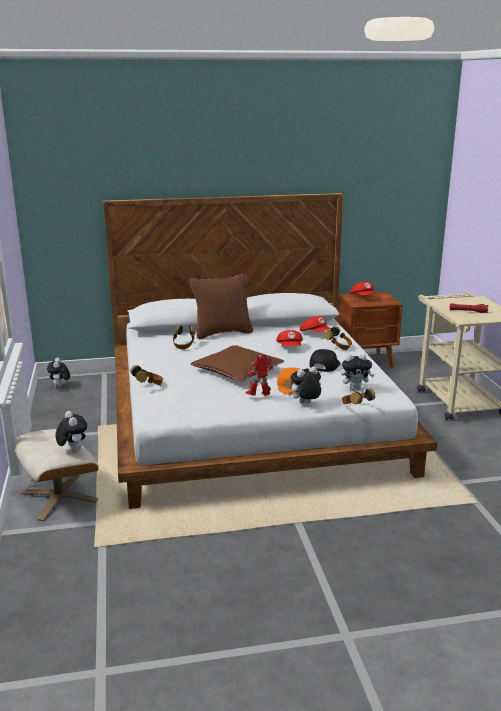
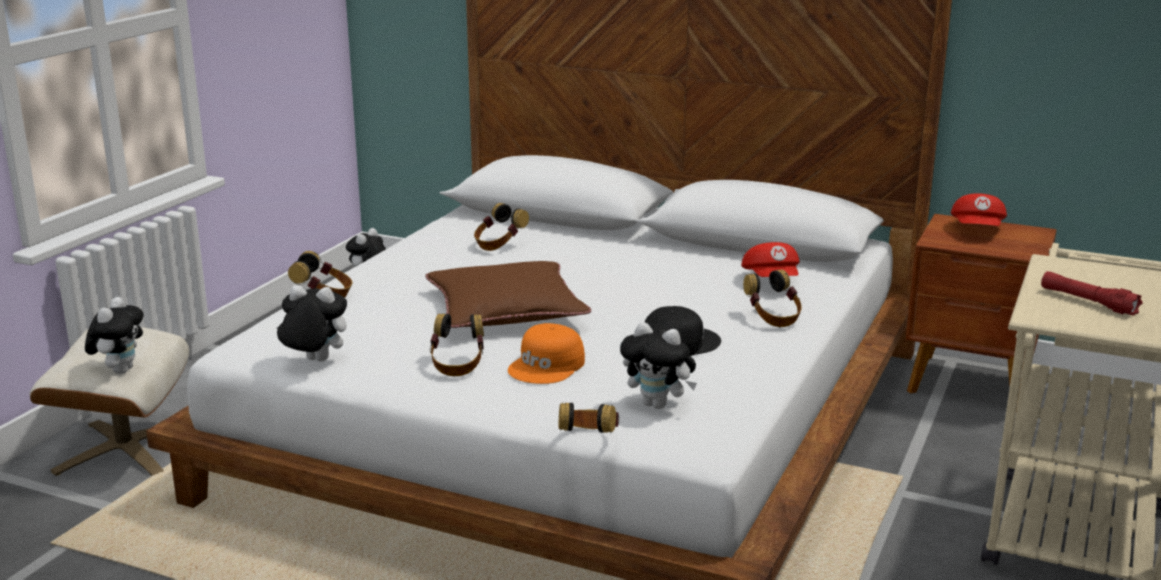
camera: 35 degrees right, 0 degrees up
brown pillow [190,274,253,340] -> none
toy robot [245,354,274,396] -> headphones [430,314,484,376]
red cap [276,330,303,346] -> none
plush toy [289,366,321,404] -> plush toy moved to [276,285,347,362]

